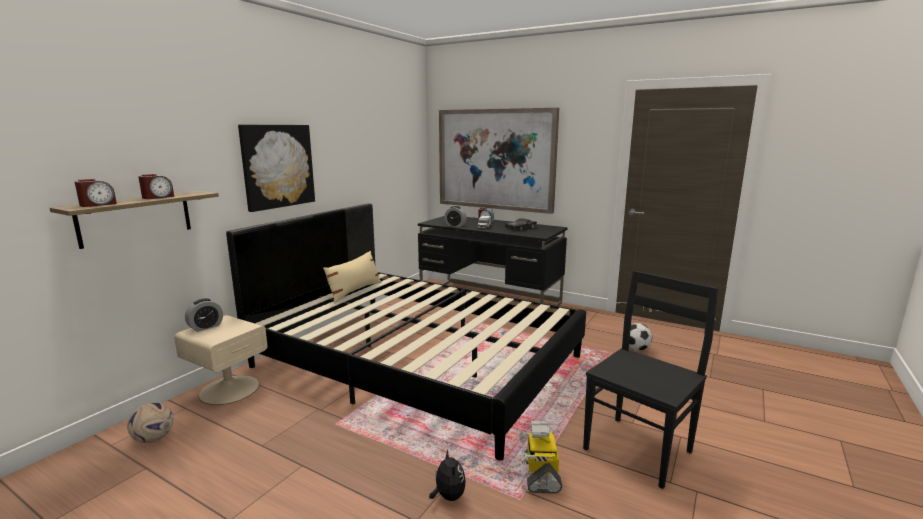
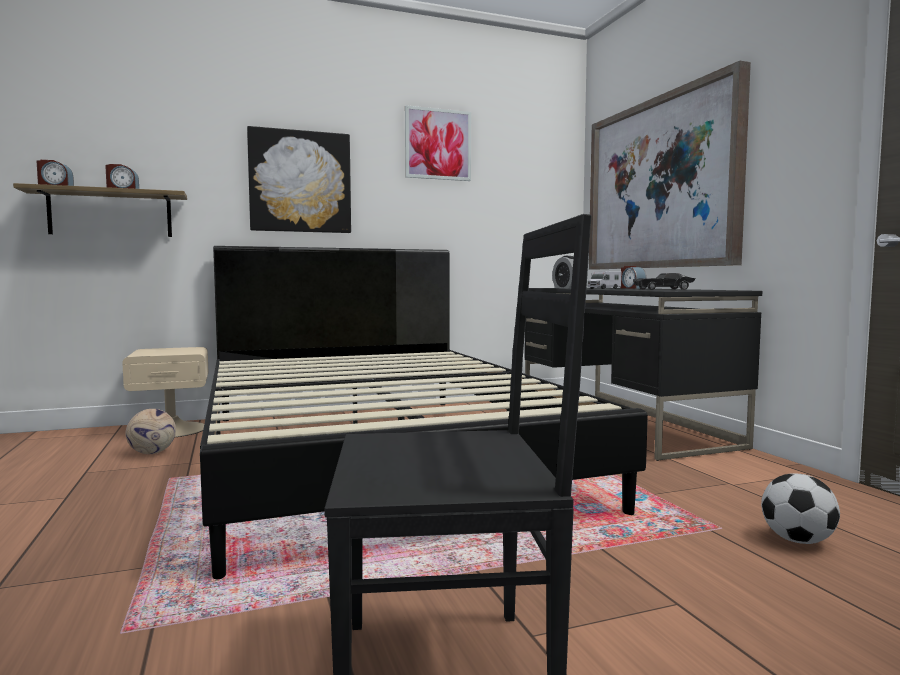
camera: 40 degrees right, 10 degrees down
football [127,402,174,443] -> football moved to [126,409,176,454]
alarm clock [185,298,223,332] -> none
beige pillow [323,251,382,304] -> none
plush toy [429,450,466,501] -> none
toy robot [519,421,562,494] -> none
none -> picture [405,105,471,181]

